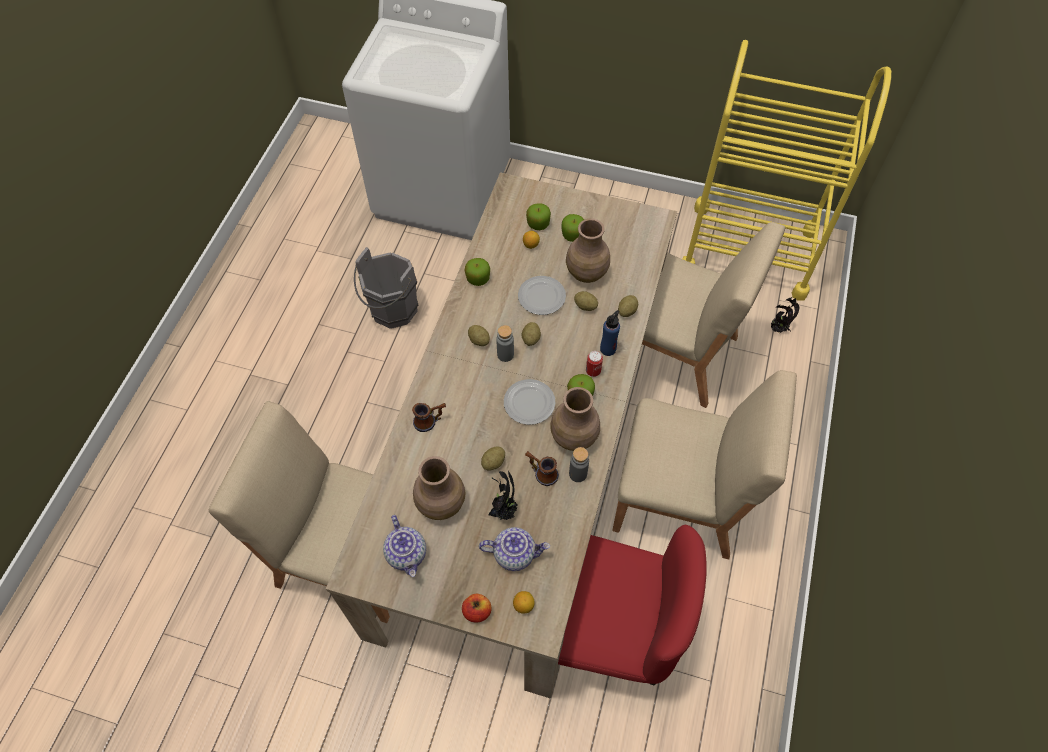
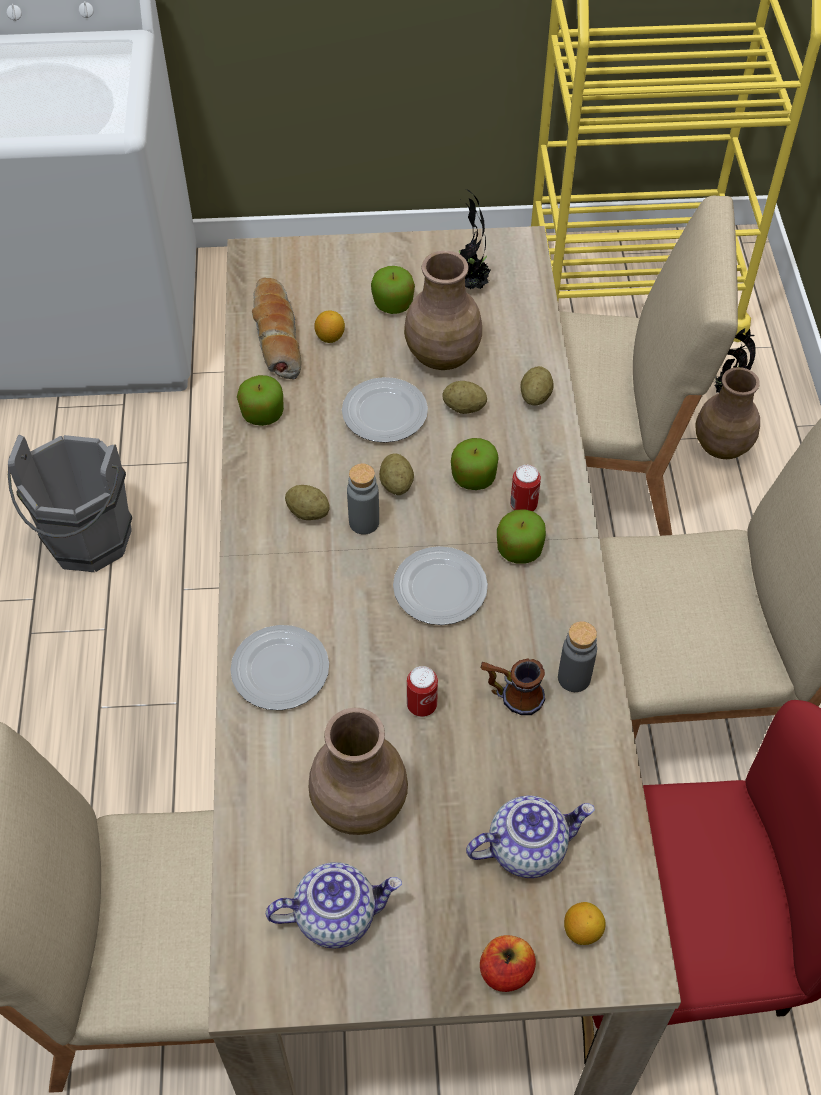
camera: 20 degrees left, 5 degrees down
teapot [383,515,426,577] -> teapot turned 60 degrees counterclockwise [266,862,402,949]
mug [412,403,446,432] -> plate [230,625,329,710]
potato [481,446,505,471] -> can [407,666,438,717]
potted plant [488,471,518,520] -> potted plant moved to [459,189,491,289]
apple [526,203,551,230] -> apple moved to [451,438,499,490]
brown vase [550,387,600,451] -> brown vase moved to [695,367,760,459]
blue bottle [600,310,620,356] -> none
none -> bread [252,278,301,380]

